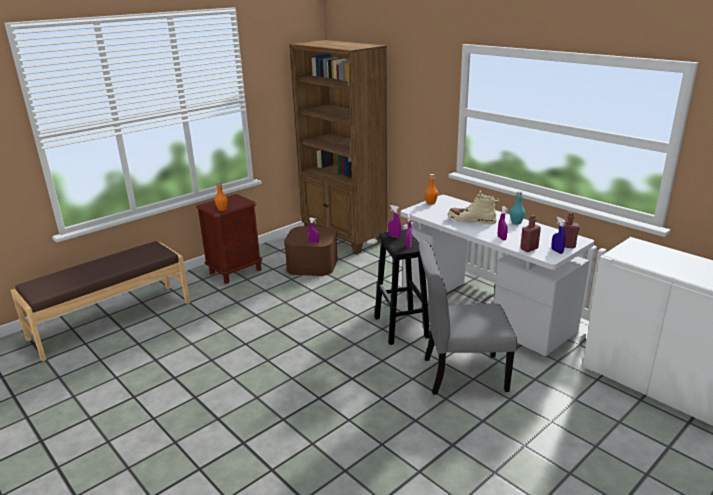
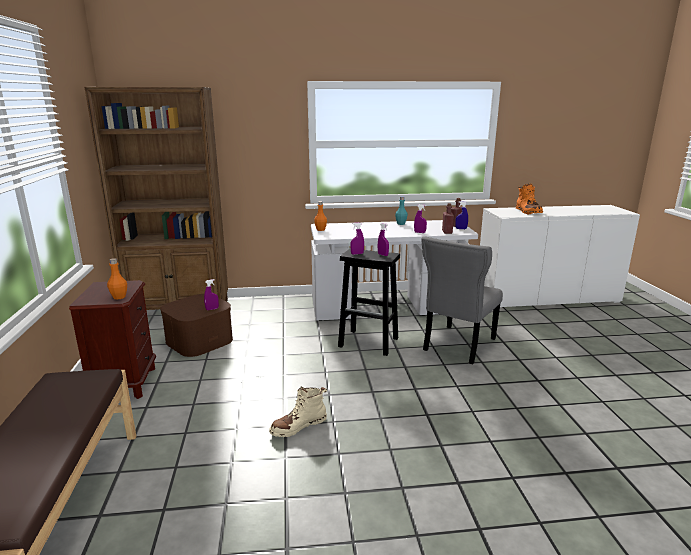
camera: 55 degrees left, 5 degrees down
beige boot [447,190,499,224] -> beige boot moved to [269,386,327,437]
none -> orange boot [516,184,543,214]

